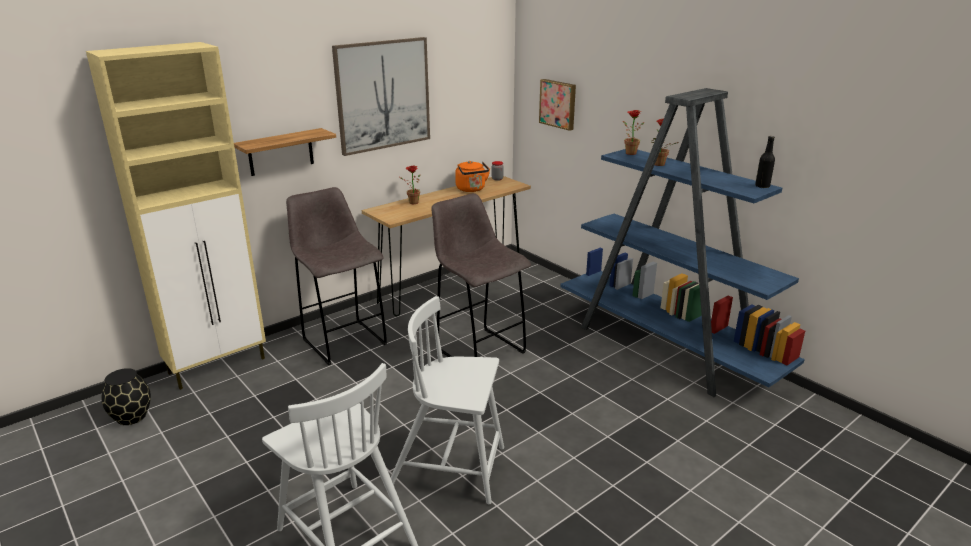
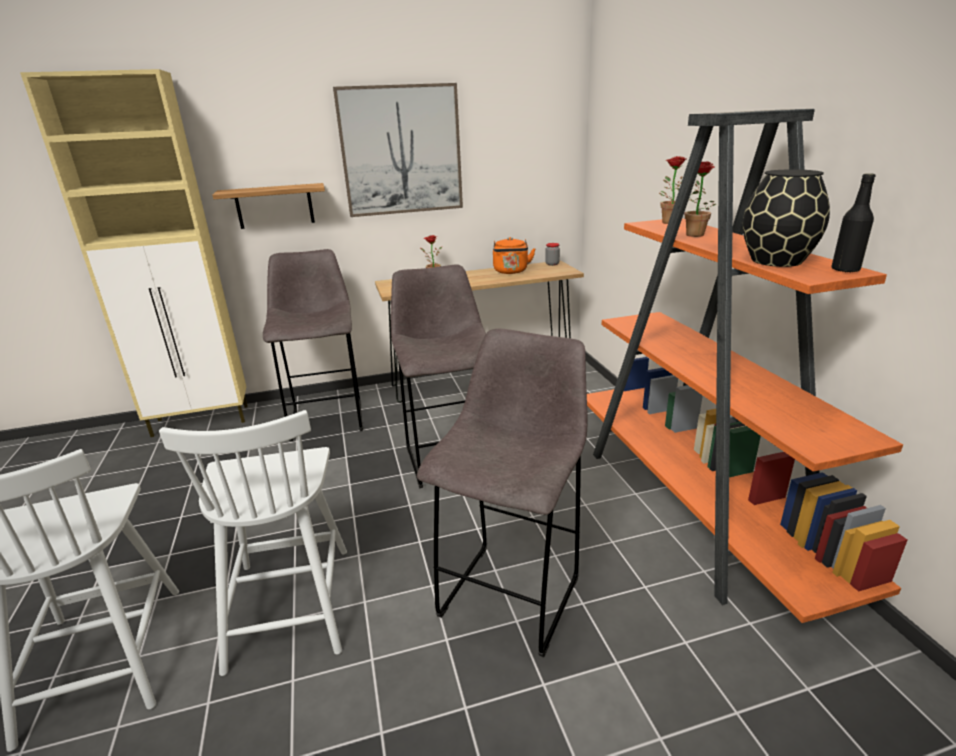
camera: 25 degrees right, 0 degrees up
black vase [101,368,151,425] -> black vase moved to [743,170,830,267]
white chair [391,296,504,504] -> white chair turned 135 degrees counterclockwise [159,410,347,676]
picture [539,79,576,131] -> none
blue bookcase [560,88,805,397] -> orange bookcase [587,109,907,623]
none -> grey stool [417,329,588,657]

